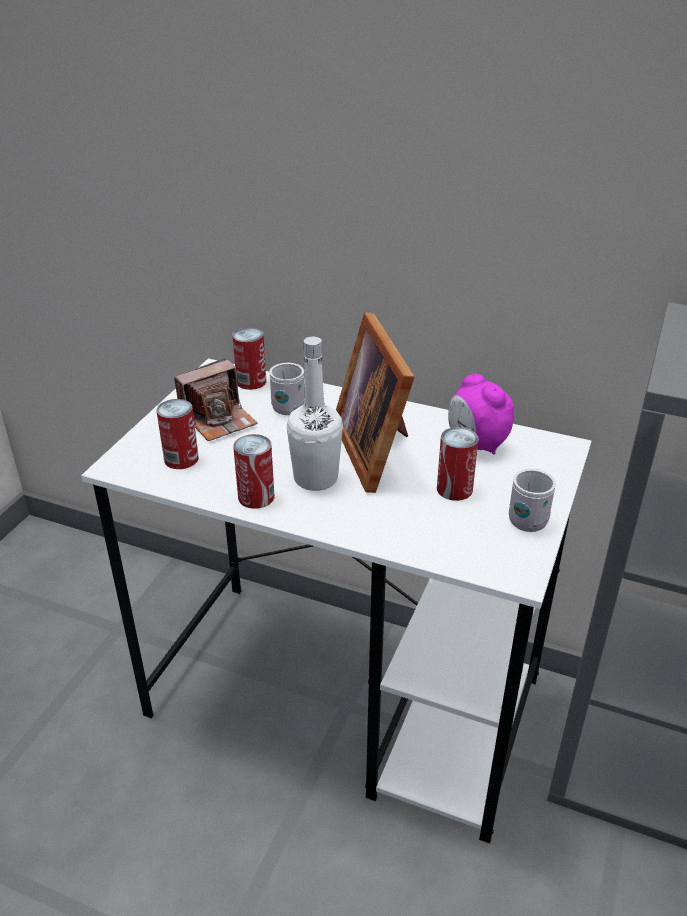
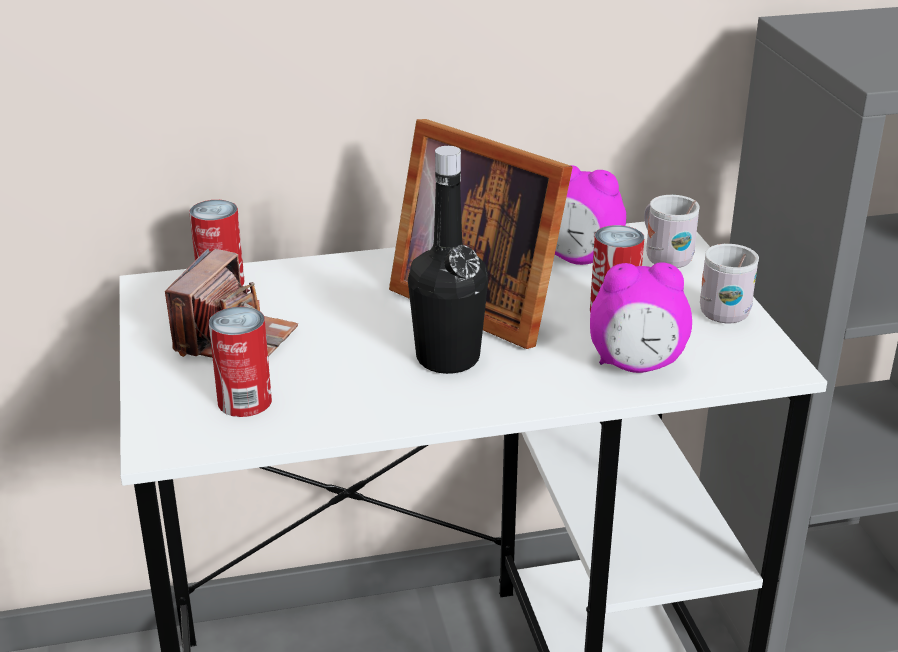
camera: 35 degrees left, 5 degrees down
can [233,434,274,509] -> none
white mug [269,363,304,415] -> white mug moved to [644,195,700,268]
white bottle [287,337,343,491] -> black bottle [408,146,488,374]
none -> alarm clock [590,262,692,373]

